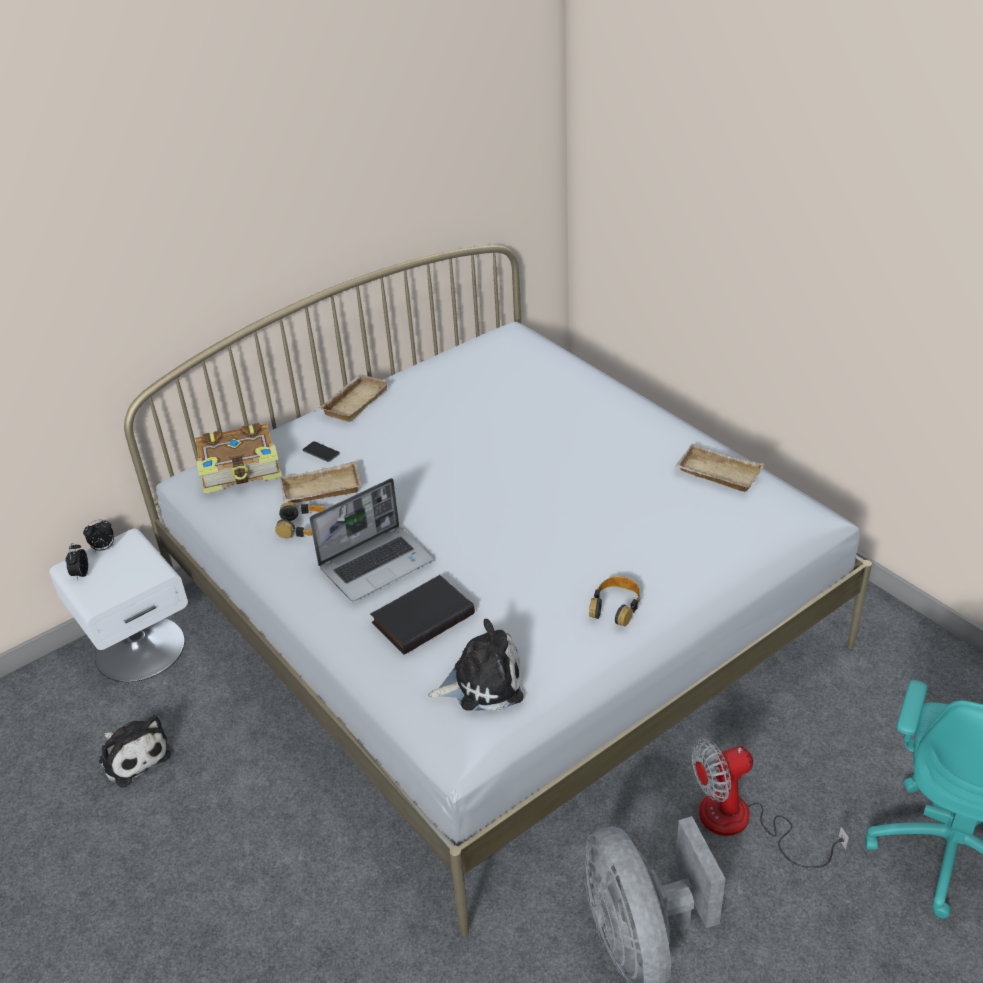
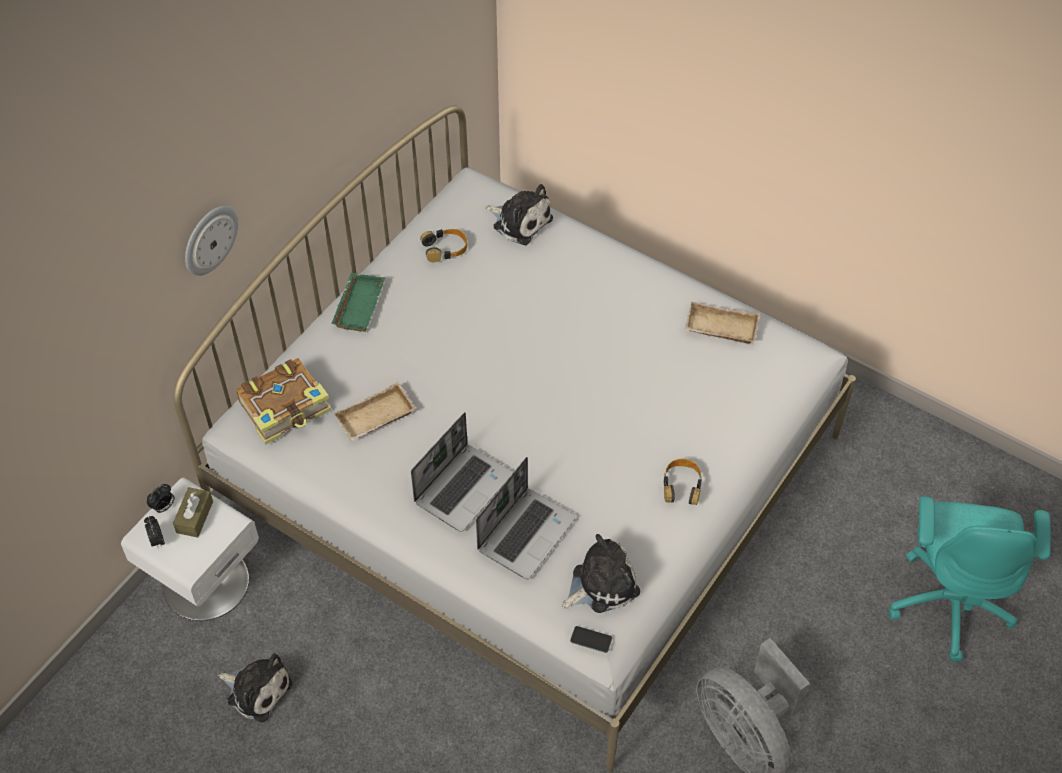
camera: 20 degrees left, 15 degrees up
headphones [275,502,327,538] -> headphones moved to [420,229,467,262]
phone [303,441,340,462] -> phone moved to [570,626,612,653]
beige tray [319,374,389,422] -> green tray [331,273,385,332]
black book [370,575,475,655] -> laptop [476,457,576,579]
fan [692,738,849,868] -> none
none -> brown tissue box [173,487,213,538]
none -> wall clock [185,206,238,276]
none -> plush toy [485,184,553,245]

